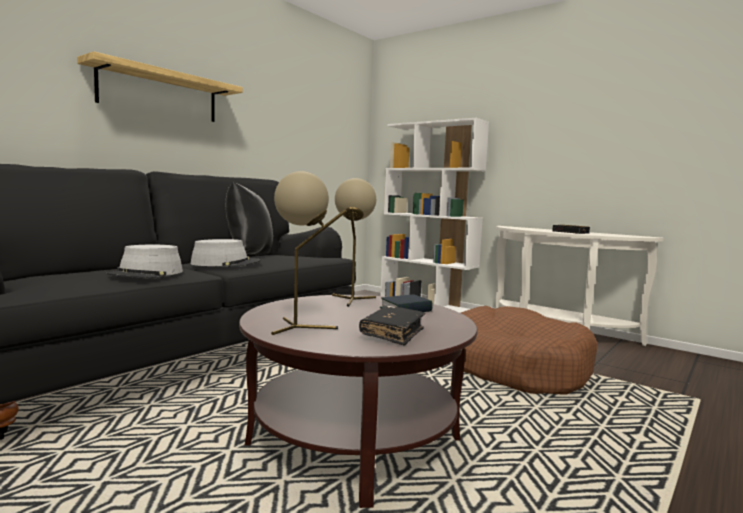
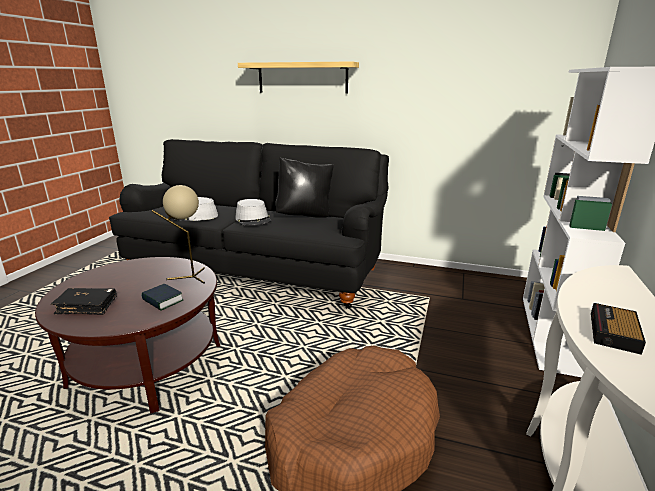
camera: 70 degrees right, 15 degrees up
beige table lamp [271,171,347,335] -> none

